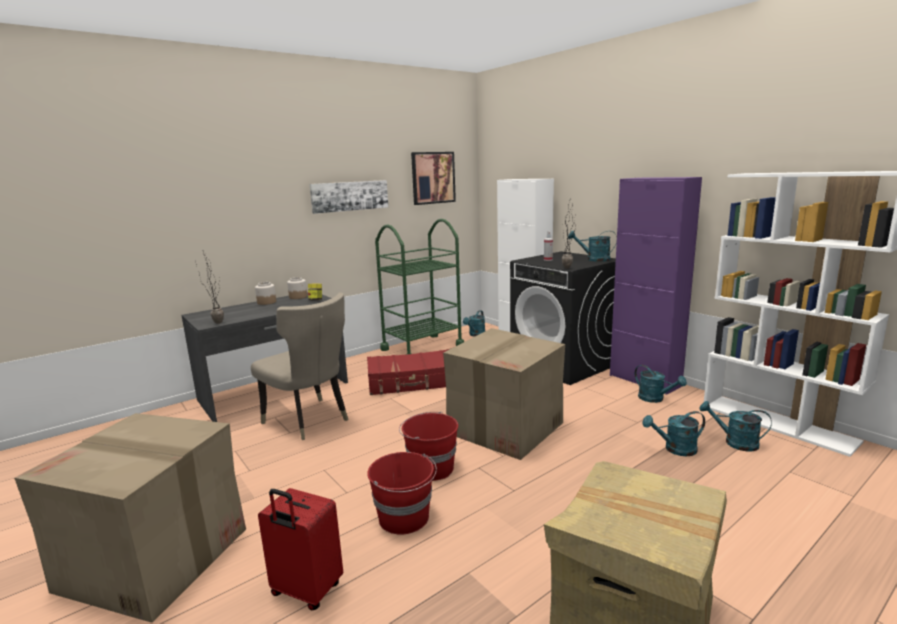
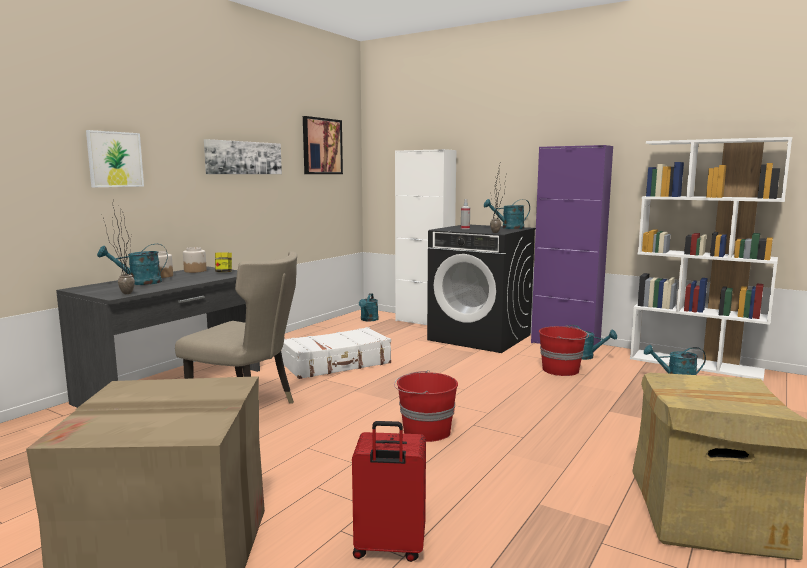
camera: 20 degrees left, 5 degrees down
red suitcase [367,349,449,395] -> white suitcase [281,327,391,379]
red bucket [367,452,437,535] -> red bucket moved to [539,325,589,376]
green cart [375,219,464,355] -> none
cardboard box [443,328,565,460] -> none
turquoise watering can [642,411,705,456] -> turquoise watering can moved to [97,244,168,285]
none -> picture [86,130,144,187]

